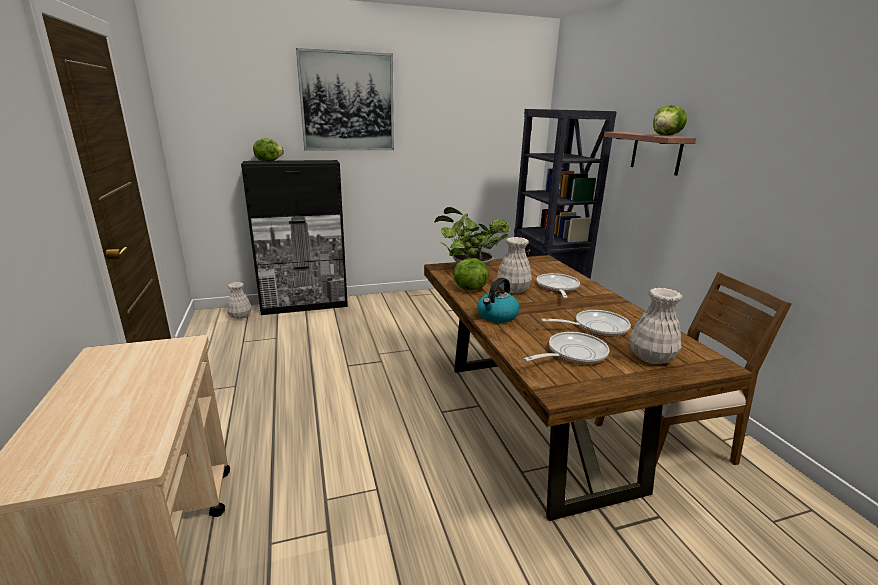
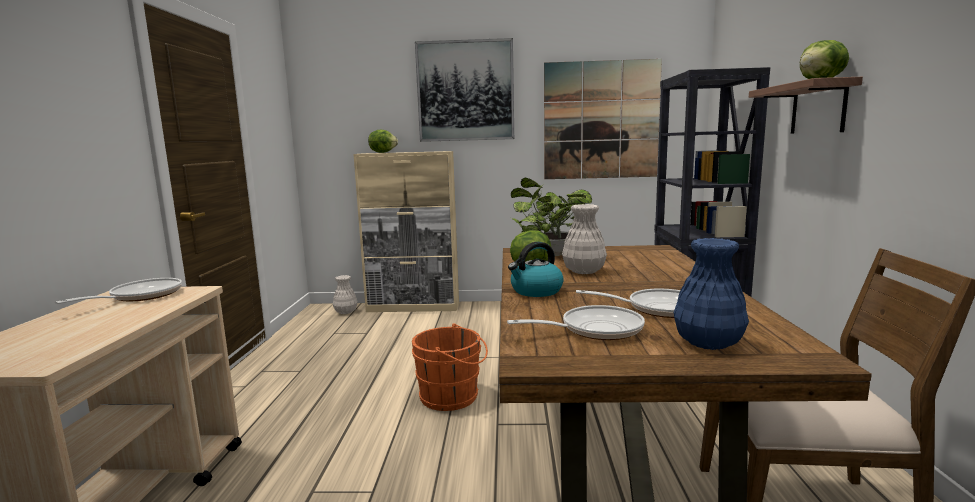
camera: 20 degrees right, 10 degrees down
black cabinet [241,160,348,315] -> beige cabinet [353,151,459,312]
frying pan [537,273,580,298] -> frying pan moved to [55,278,182,304]
white vase [630,288,682,364] -> blue vase [674,238,749,350]
none -> orange bucket [412,324,488,411]
none -> picture [544,59,662,179]

